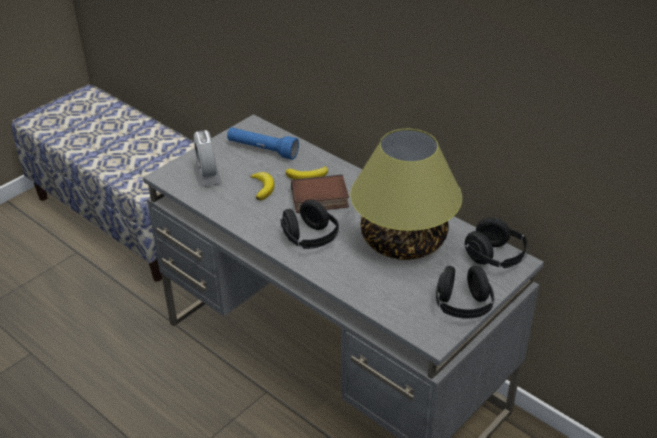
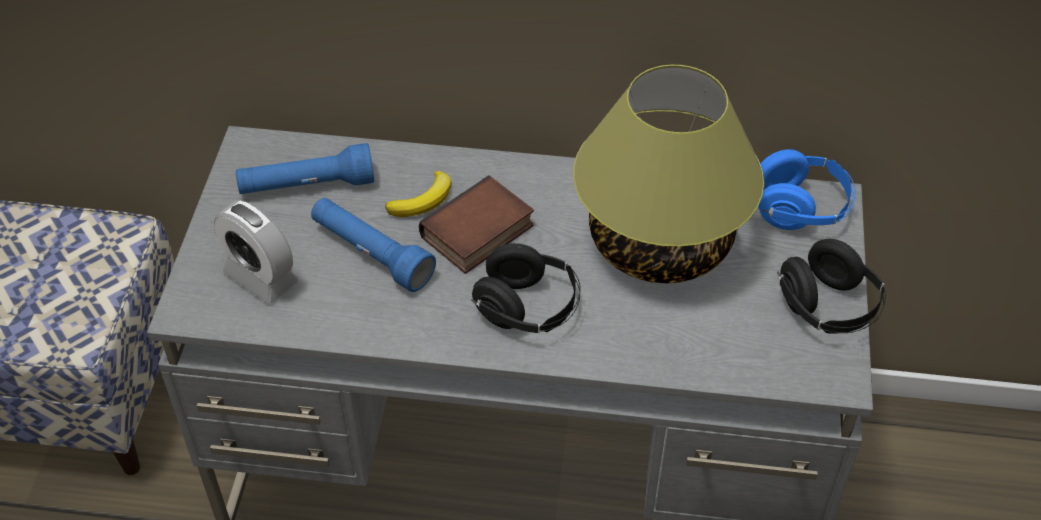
camera: 35 degrees left, 10 degrees up
banana [251,172,274,200] -> blue flashlight [311,198,436,292]
black headphones [464,217,529,268] -> blue headphones [758,149,856,230]

